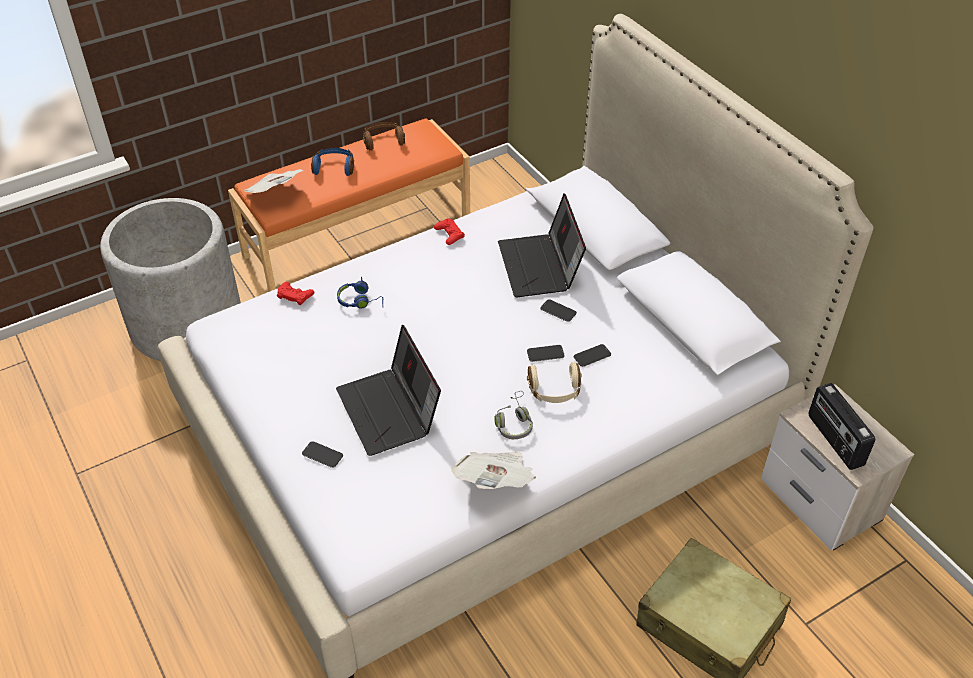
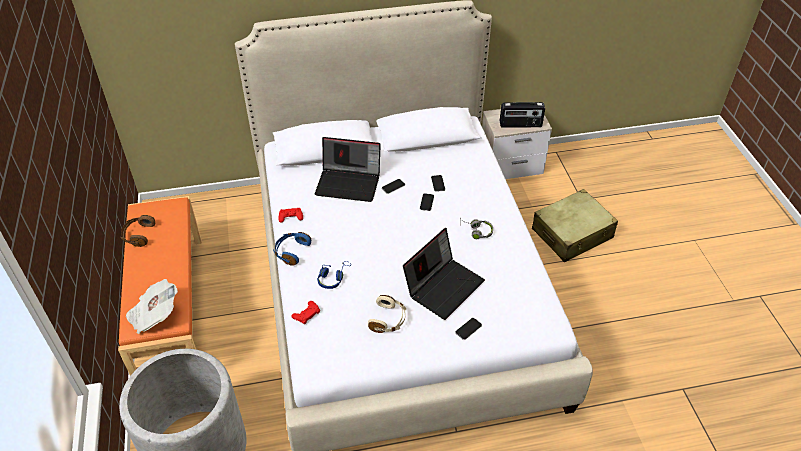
camera: 70 degrees left, 0 degrees up
blue headphones [311,148,354,176] -> blue headphones moved to [273,232,311,266]
laptop [336,325,441,456] -> laptop turned 45 degrees counterclockwise [403,228,485,320]
newspaper [451,452,536,489] -> none
beige headphones [527,362,582,403] -> beige headphones moved to [368,295,406,333]

